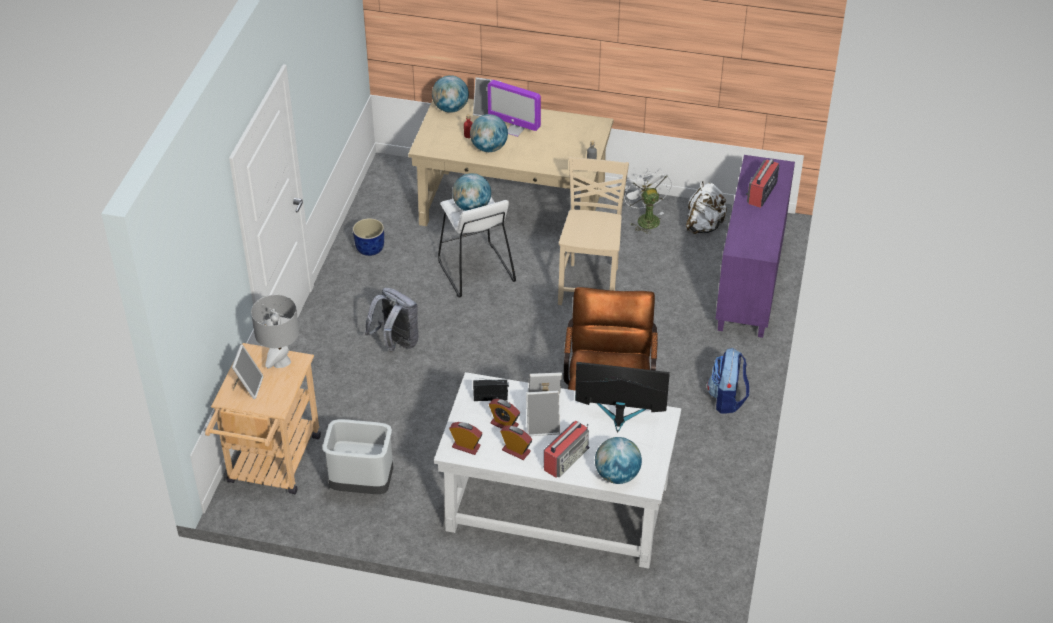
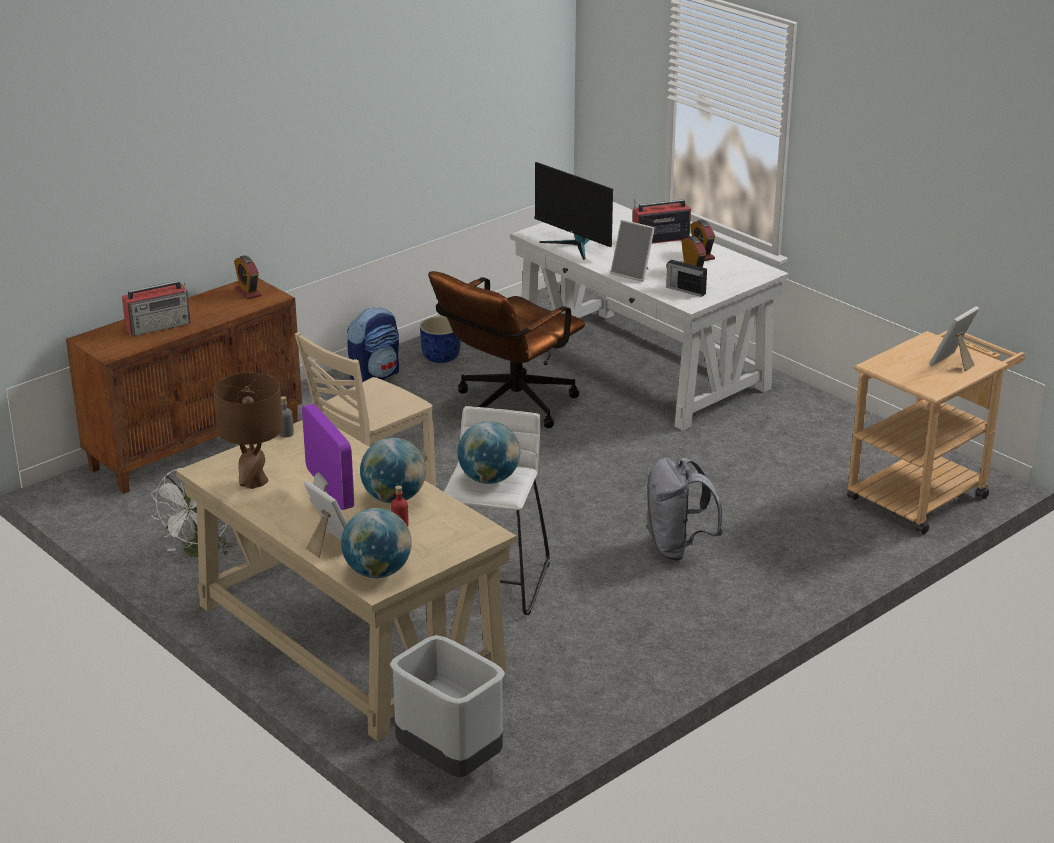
camera: 145 degrees left, 15 degrees down
grey table lamp [251,295,299,369] -> none
grey trash can [322,419,393,494] -> grey trash can moved to [390,635,505,777]
blue planter [353,218,384,256] -> blue planter moved to [420,316,461,363]
alarm clock [449,422,482,455] -> alarm clock moved to [234,255,262,300]
picture frame [526,390,560,436] -> none
globe [595,437,642,484] -> none
white backpack [686,181,727,234] -> none
purple cabinet [716,155,795,338] -> brown cabinet [66,278,302,494]
none -> brown table lamp [214,373,283,489]

